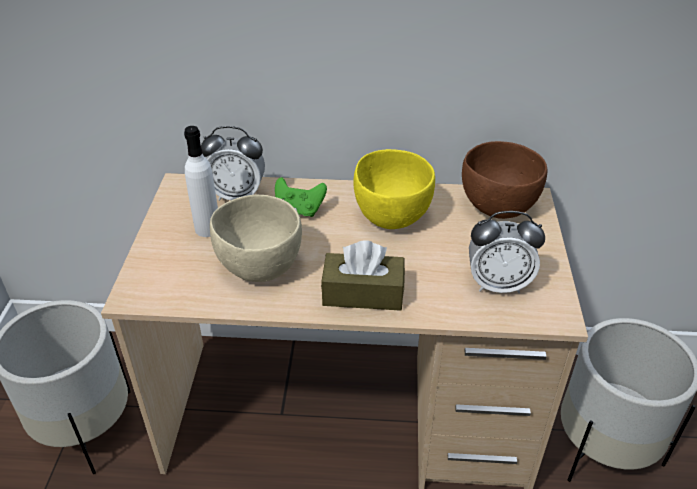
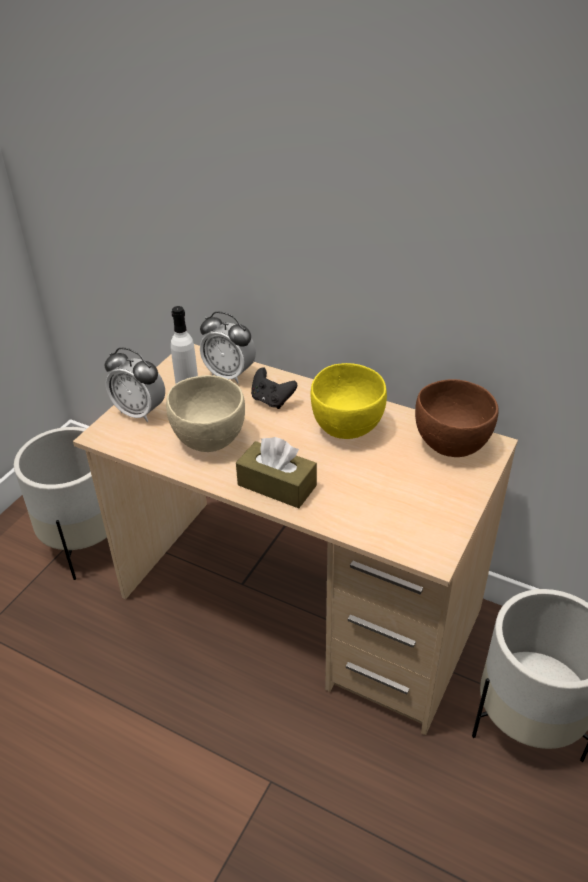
camera: 25 degrees right, 0 degrees up
green game controller [275,177,327,217] -> black game controller [251,367,297,409]
alarm clock [469,211,545,293] -> alarm clock moved to [105,347,165,422]

